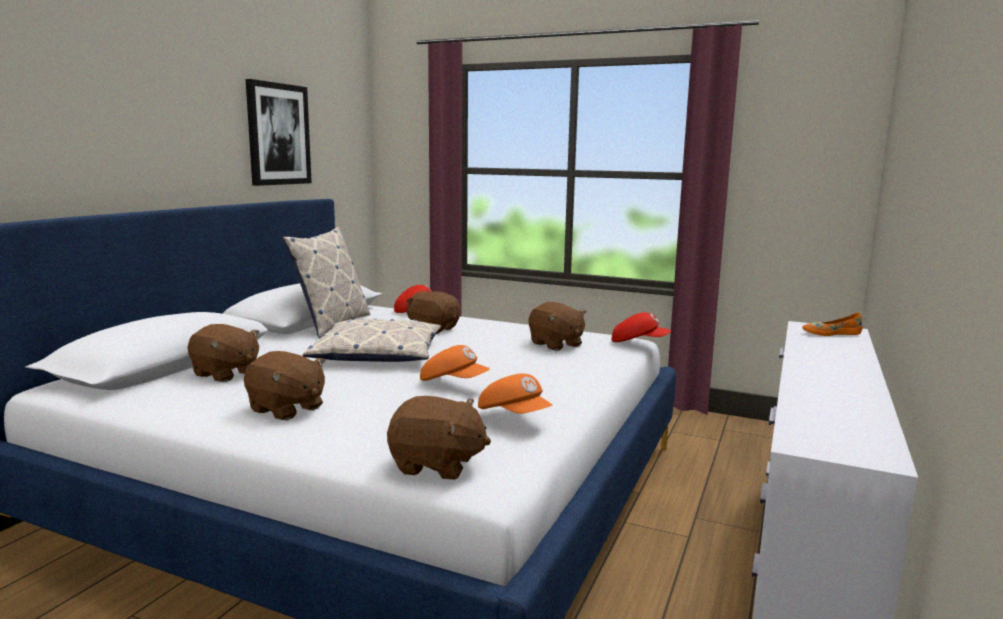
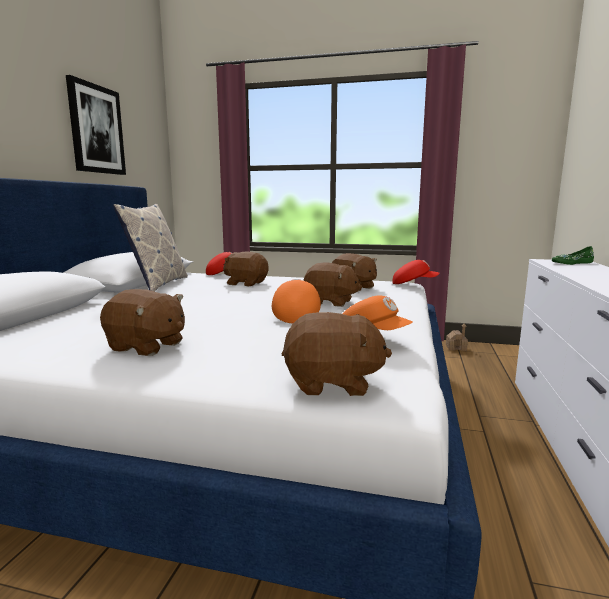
camera: 10 degrees left, 0 degrees up
brown plush toy [188,324,260,382] -> brown plush toy moved to [303,263,362,307]
pillow [303,319,441,362] -> none
orange cap [420,345,490,381] -> orange cap turned 105 degrees counterclockwise [272,279,321,324]
orange shoe [802,313,862,336] -> green shoe [552,246,594,265]
none -> toy house [446,323,468,351]

